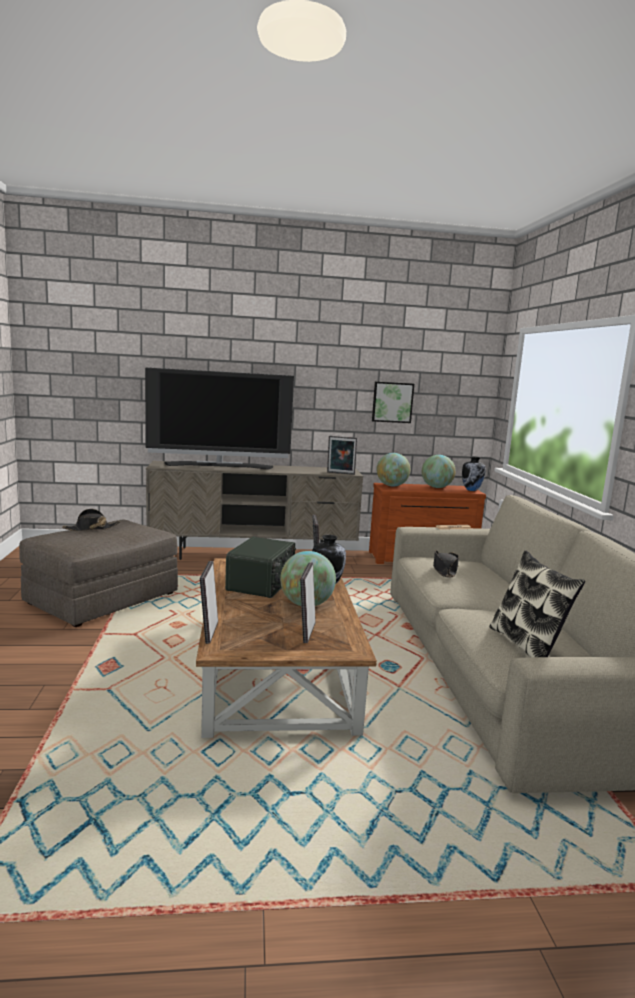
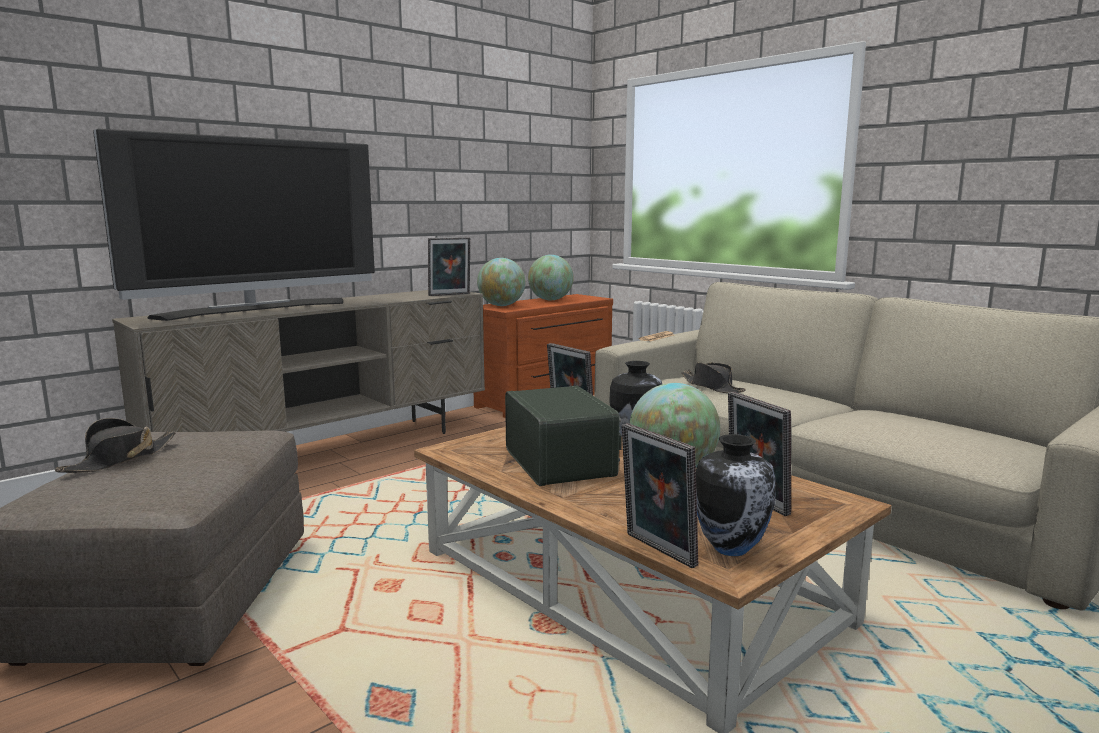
camera: 35 degrees left, 0 degrees up
picture [372,381,414,423] -> none
vase [462,456,486,491] -> vase moved to [696,434,776,556]
pillow [489,550,585,657] -> none

